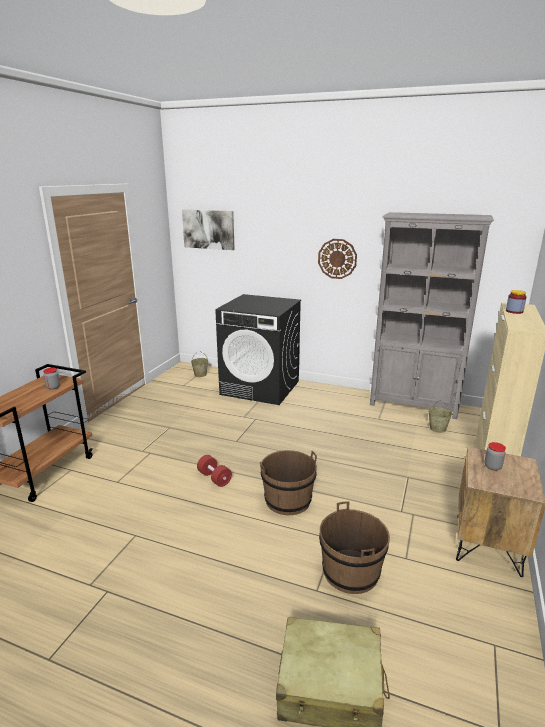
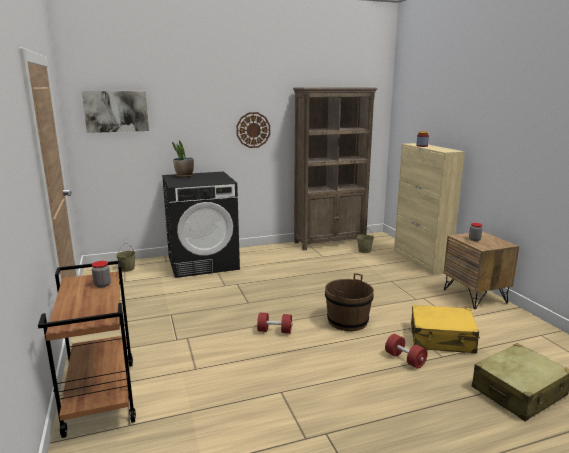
camera: 40 degrees left, 5 degrees down
brown bucket [319,501,390,594] -> yellow suitcase [411,305,480,354]
grey bookcase [370,212,494,419] -> brown bookcase [293,87,377,251]
none -> potted plant [172,140,194,177]
none -> red dumbbell [385,334,428,369]

